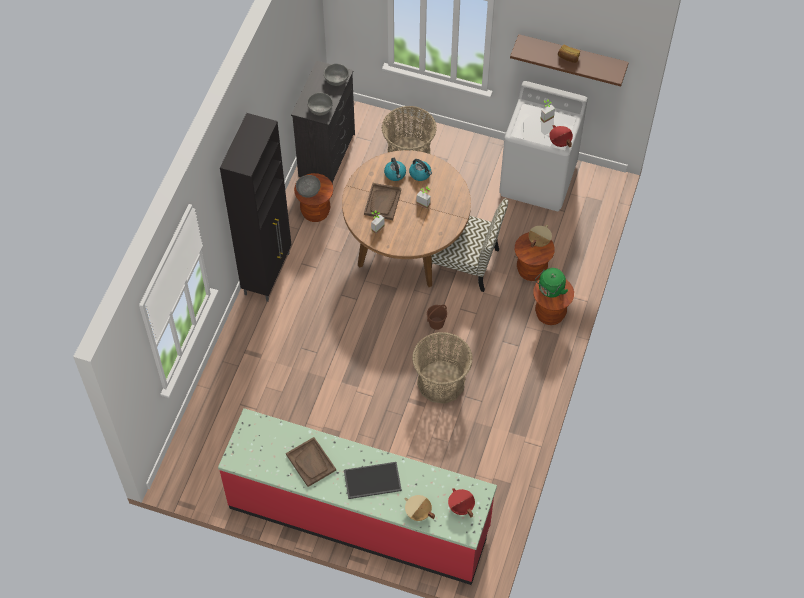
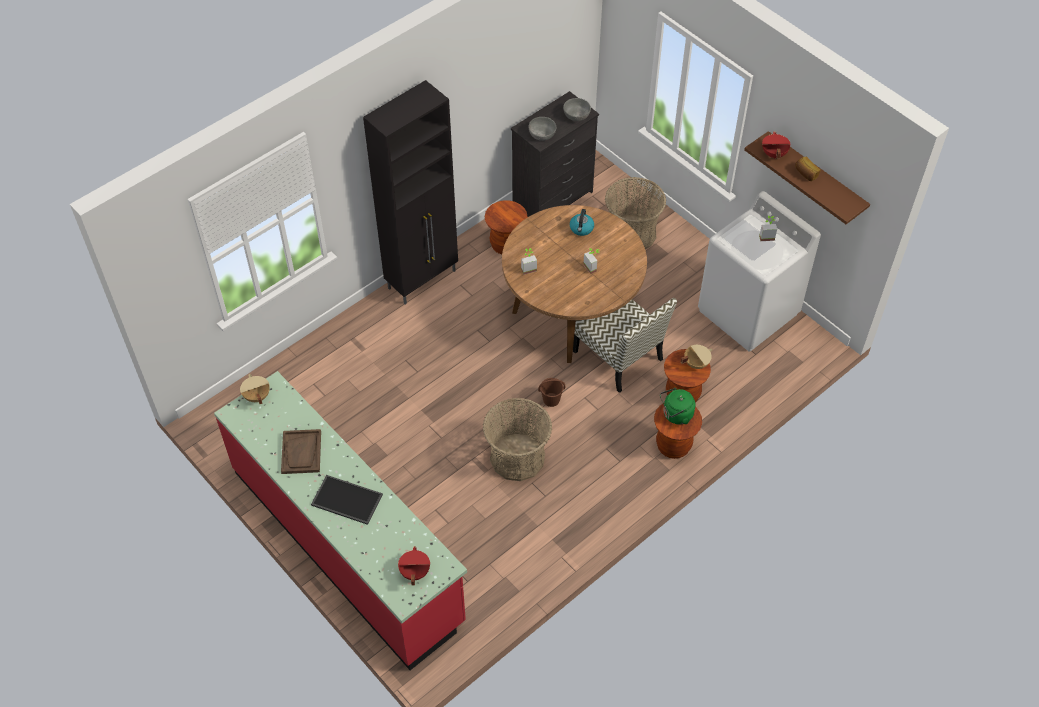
camera: 30 degrees right, 5 degrees down
grey bowl [296,175,321,198] -> none
brown tray [364,183,401,220] -> none
beige cooking pot [405,495,435,521] -> beige cooking pot moved to [240,374,270,404]
kettle [409,159,432,181] -> none
red cooking pot [549,125,573,148] -> red cooking pot moved to [762,131,790,159]

